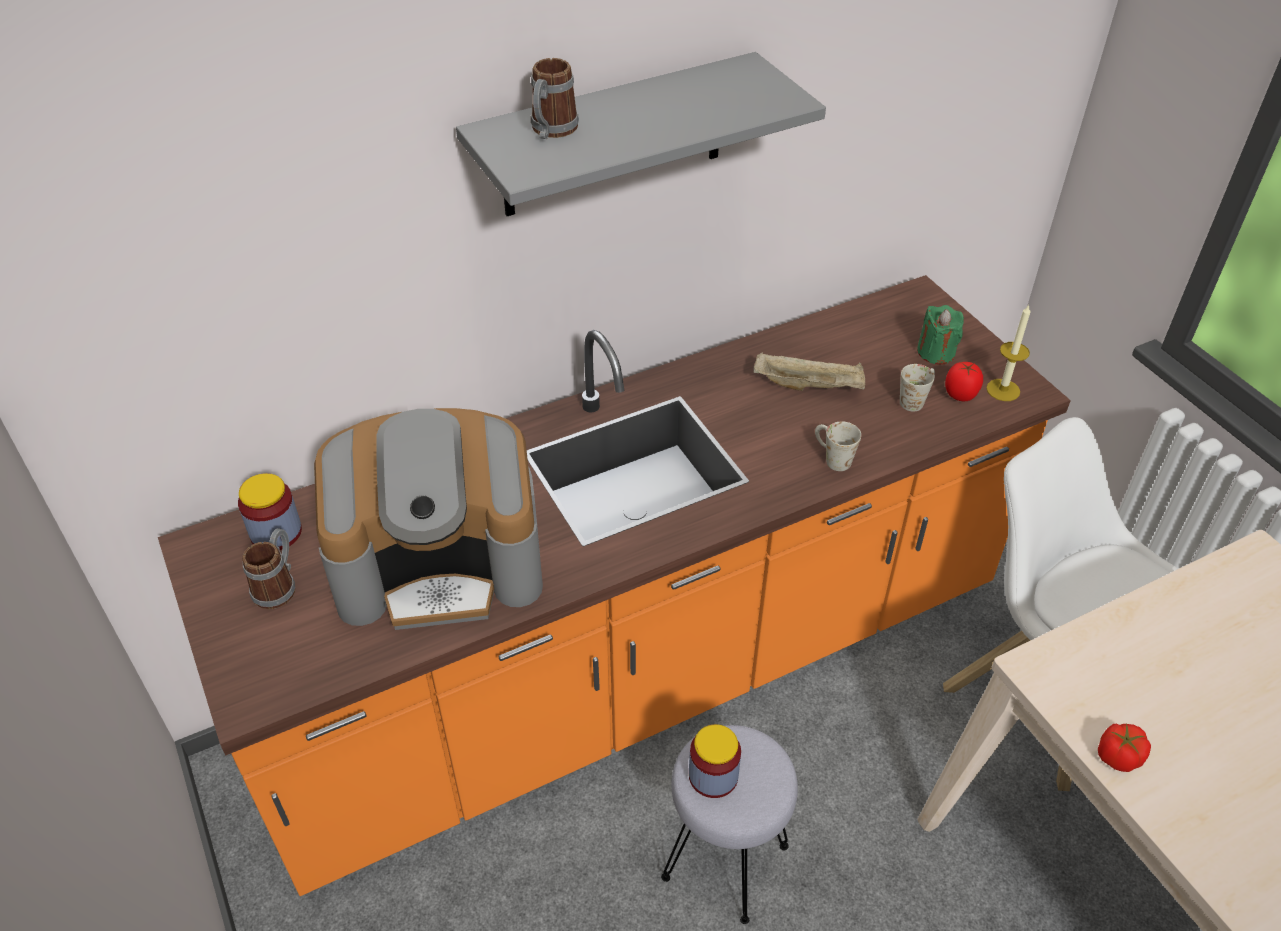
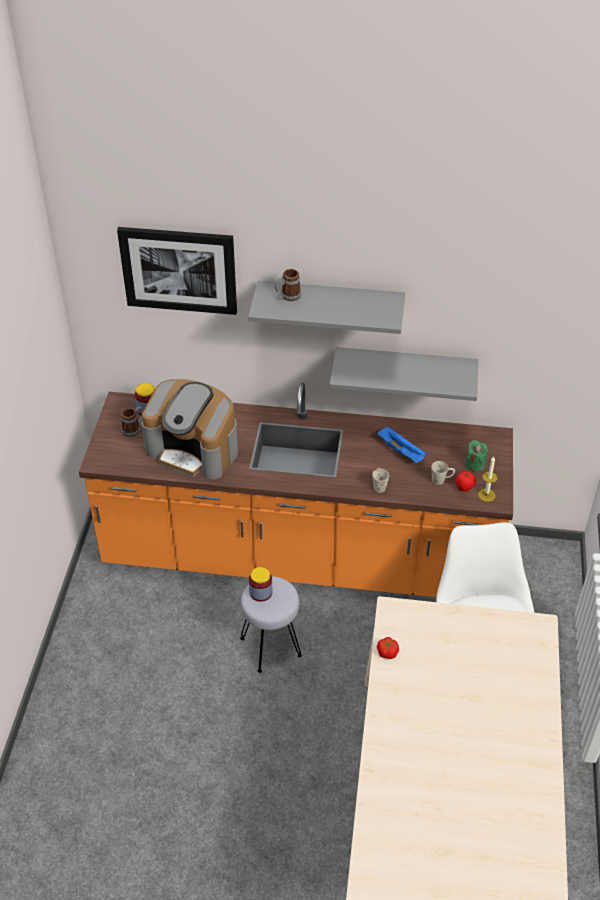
camera: 35 degrees right, 0 degrees up
beige tray [753,352,865,391] -> blue tray [377,427,426,463]
none -> picture [117,227,237,315]
none -> grey shelf [330,347,478,401]

